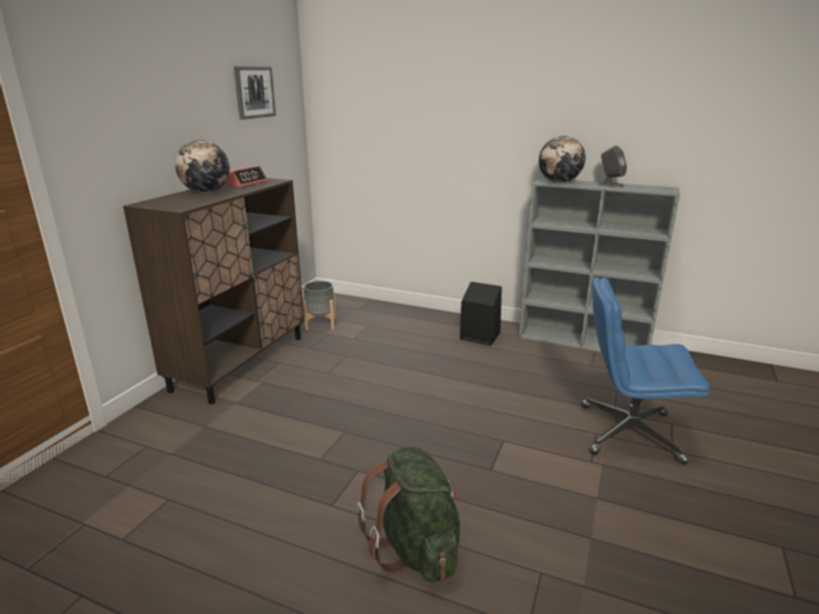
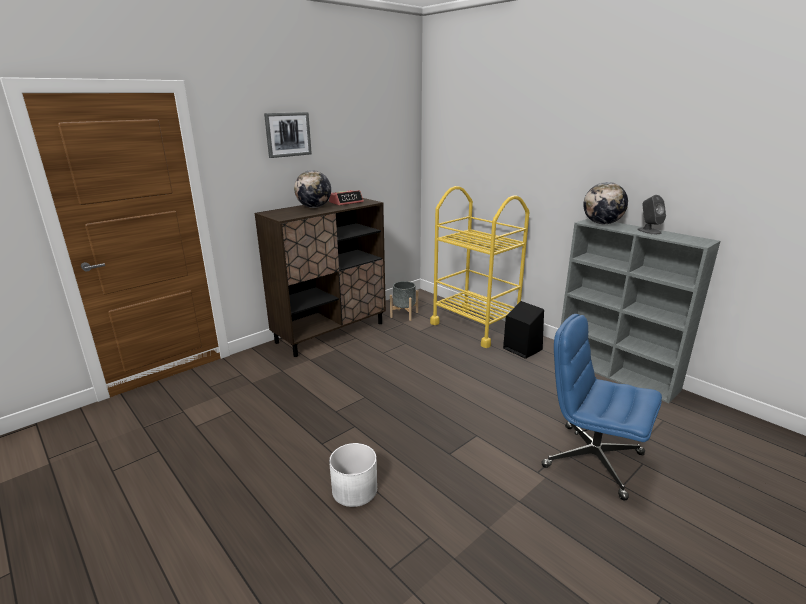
camera: 25 degrees right, 0 degrees up
picture [234,66,276,120] -> picture moved to [264,112,312,158]
green backpack [357,447,460,582] -> white planter [329,443,377,507]
none -> yellow cart [430,186,530,348]

